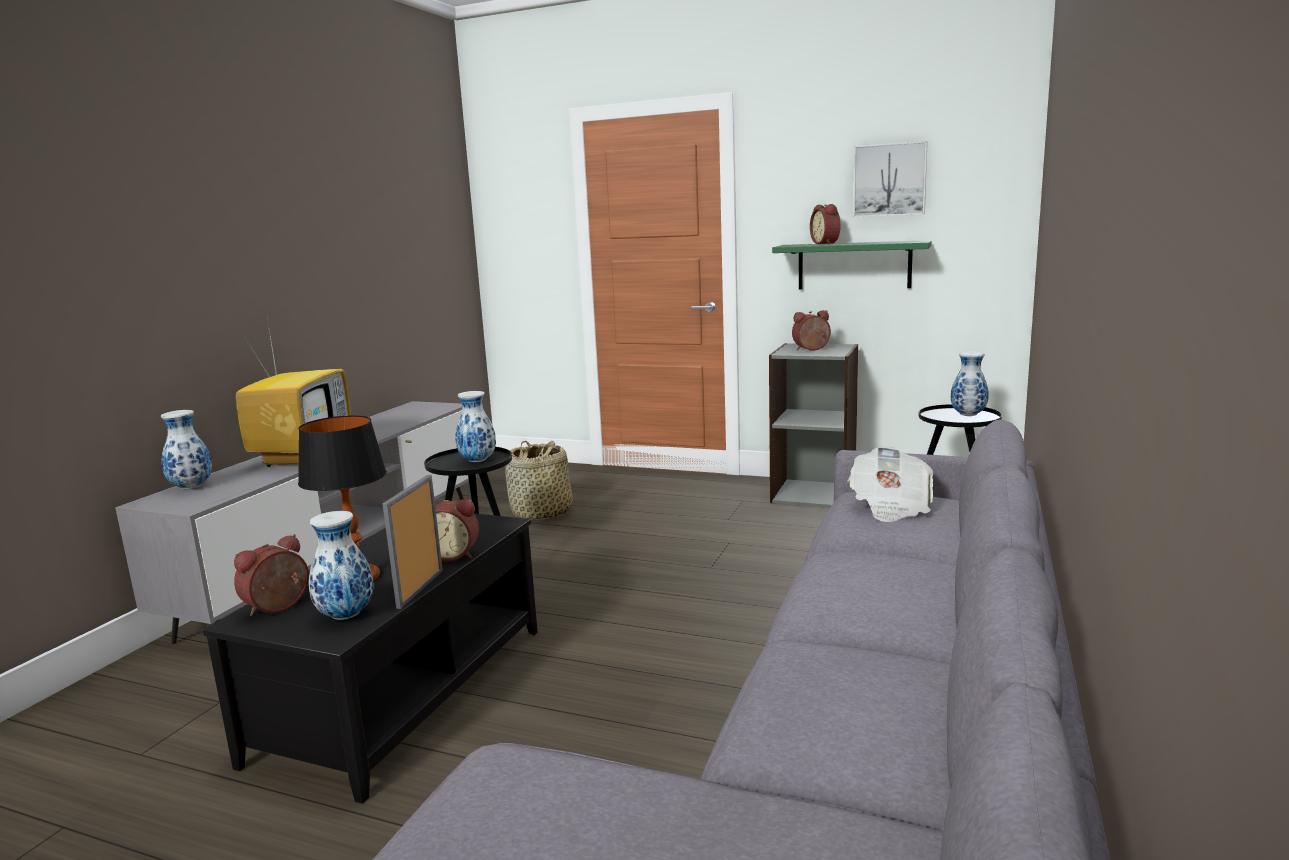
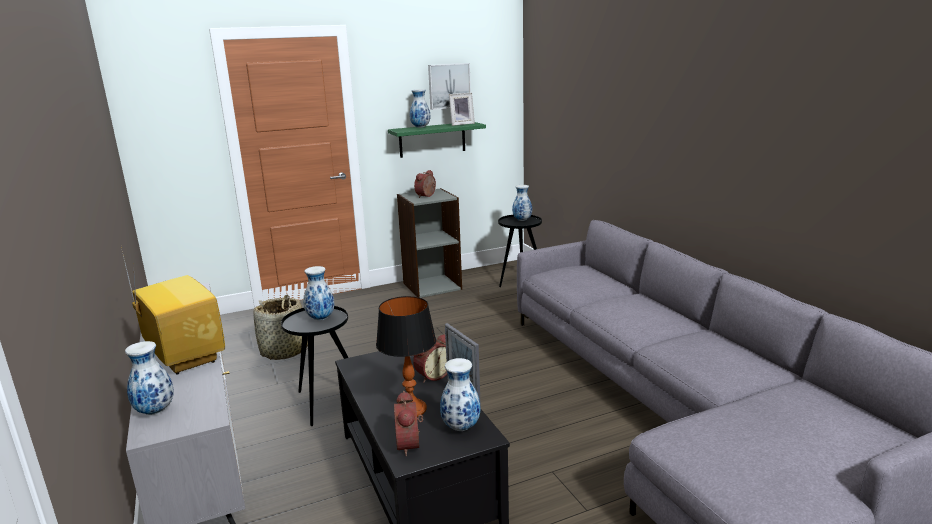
camera: 45 degrees left, 5 degrees up
alarm clock [810,204,841,244] -> vase [410,89,431,128]
newspaper [848,446,933,522] -> none
none -> picture frame [449,93,475,126]

